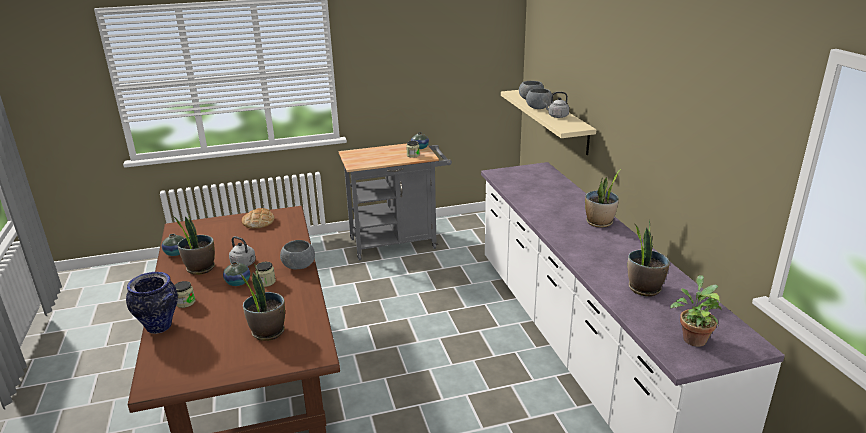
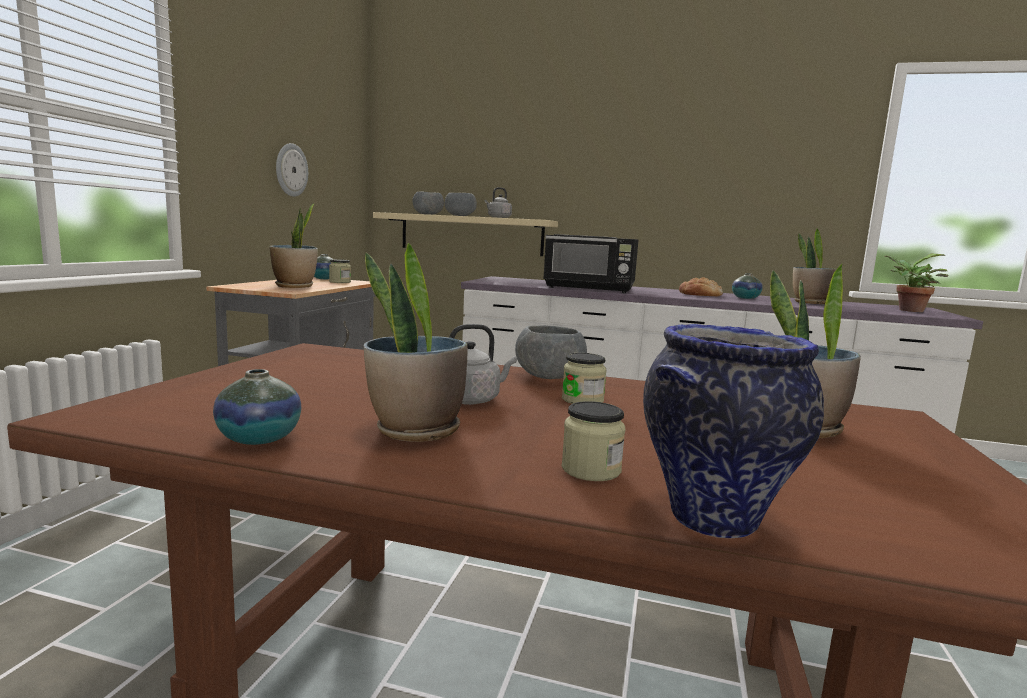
camera: 60 degrees left, 15 degrees down
vase [223,262,250,286] -> vase moved to [732,273,763,299]
bread [242,208,274,229] -> bread moved to [679,278,723,296]
potted plant [585,169,621,228] -> potted plant moved to [269,204,318,288]
none -> wall clock [276,143,308,197]
none -> black microwave [543,234,639,293]

